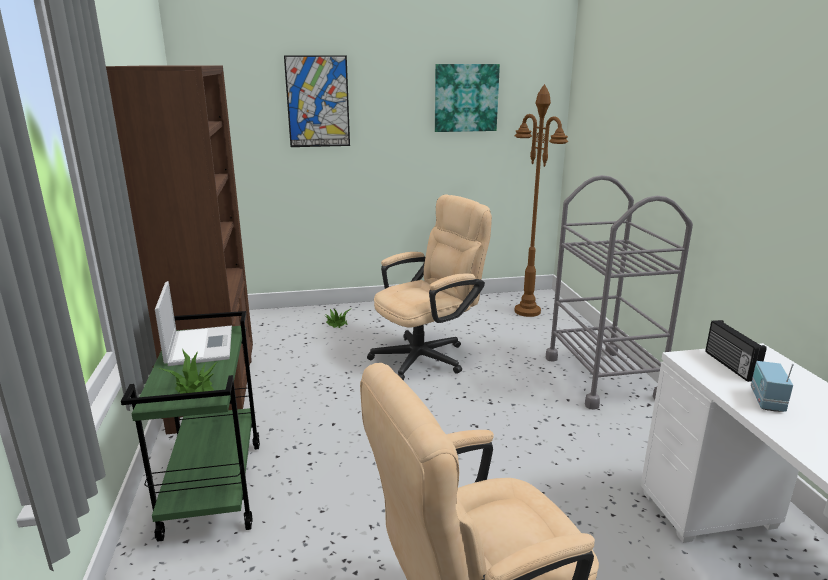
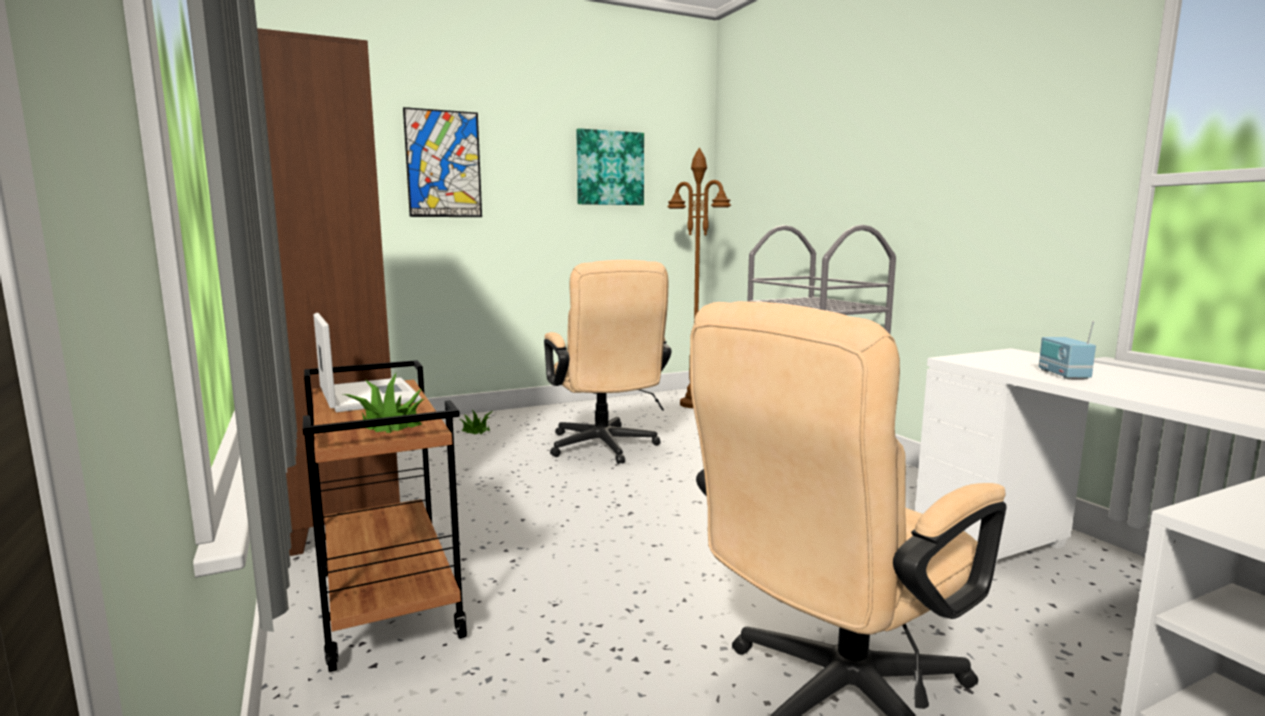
camera: 15 degrees left, 10 degrees down
green cart [121,311,260,542] -> brown cart [303,360,467,672]
beige office chair [367,194,492,381] -> beige office chair turned 120 degrees clockwise [544,260,671,464]
radio [705,320,767,382] -> none

